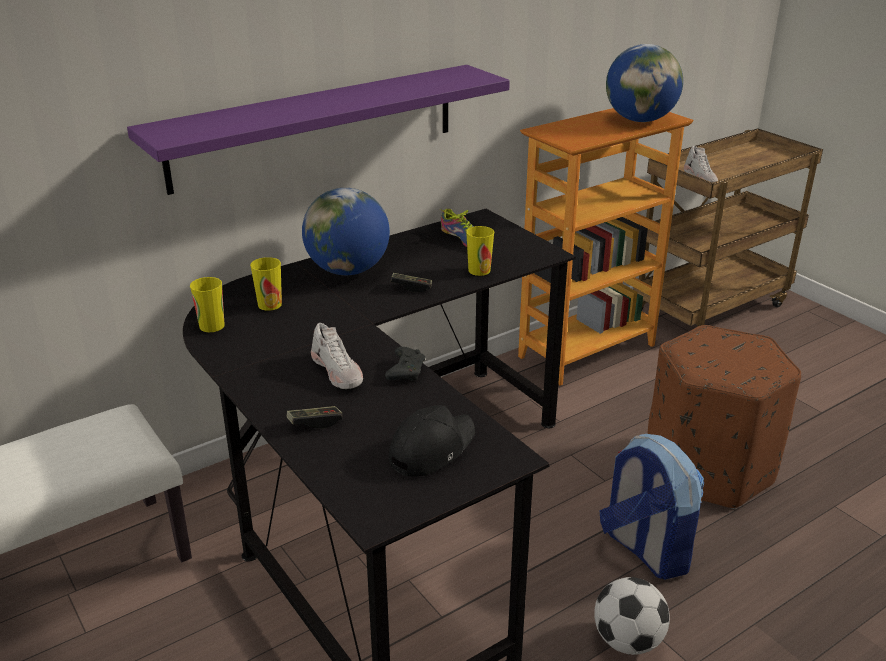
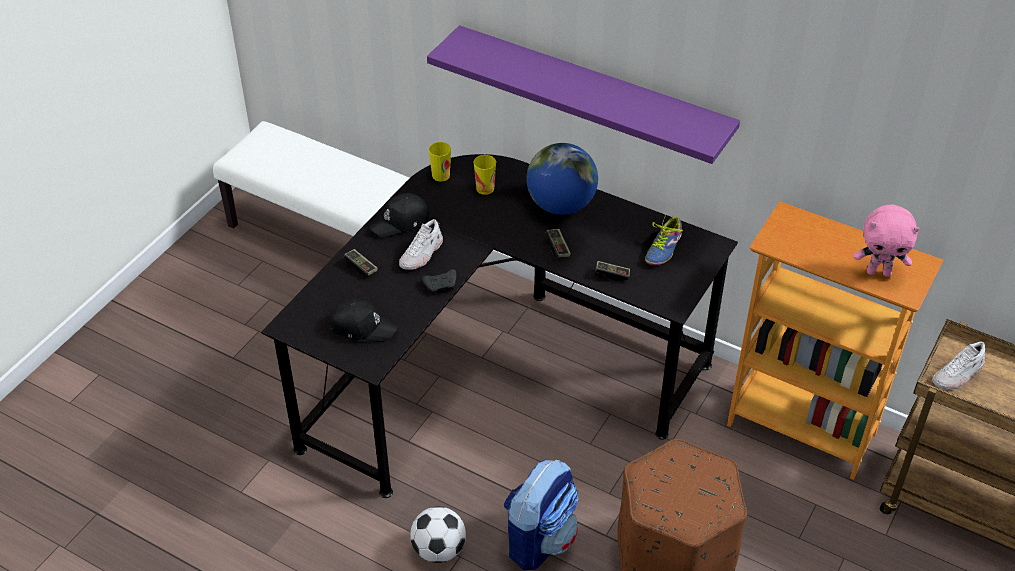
camera: 65 degrees right, 15 degrees up
cup [466,226,494,276] -> game controller [595,261,630,281]
globe [606,44,683,122] -> pink plush toy [854,205,920,277]
none -> black cap [370,193,430,238]

